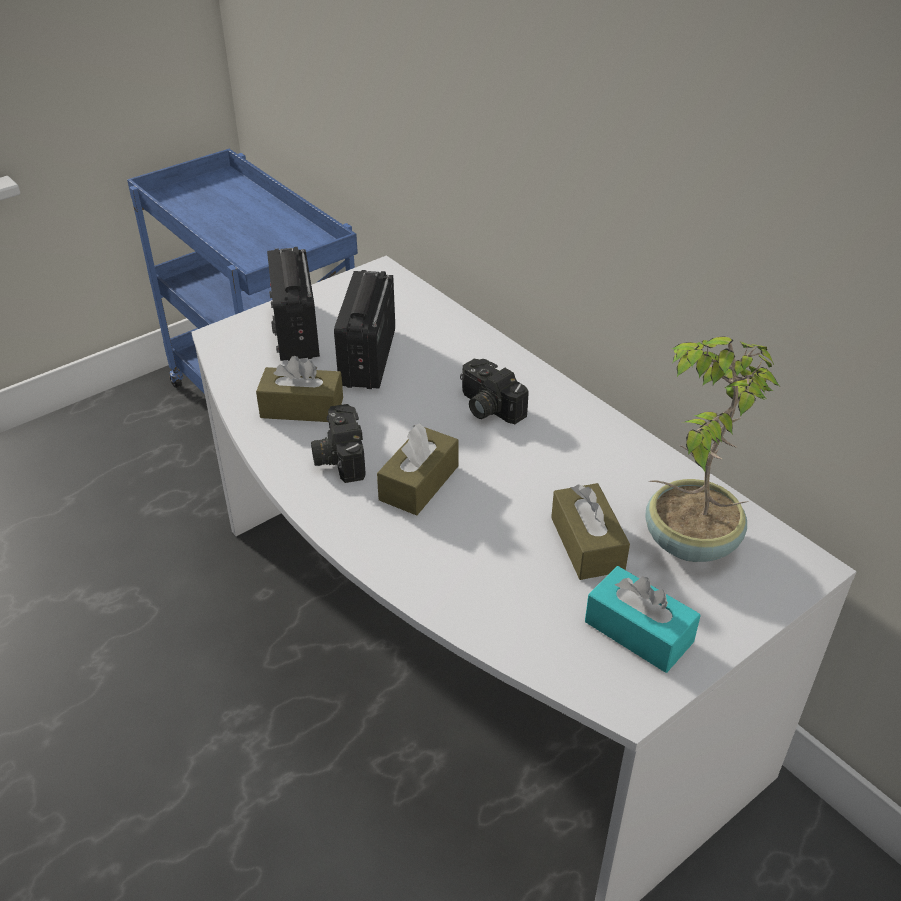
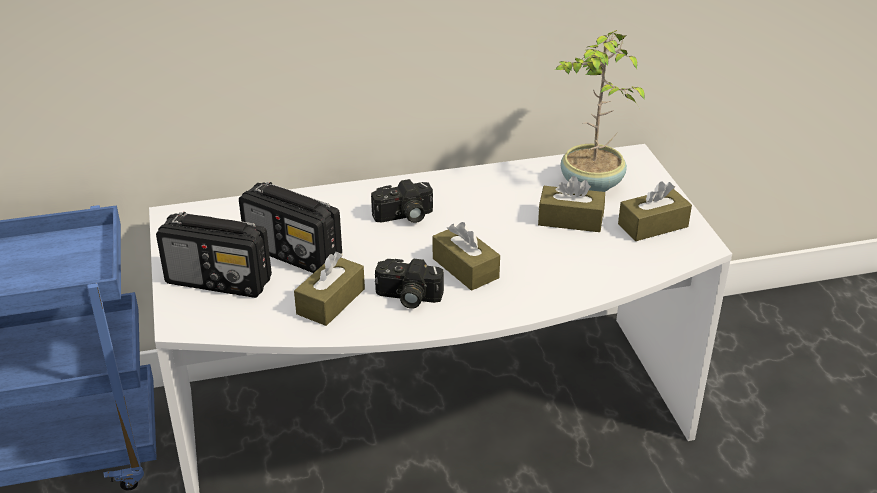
camera: 65 degrees left, 5 degrees down
turquoise tissue box [585,566,701,673] -> brown tissue box [618,181,692,241]

